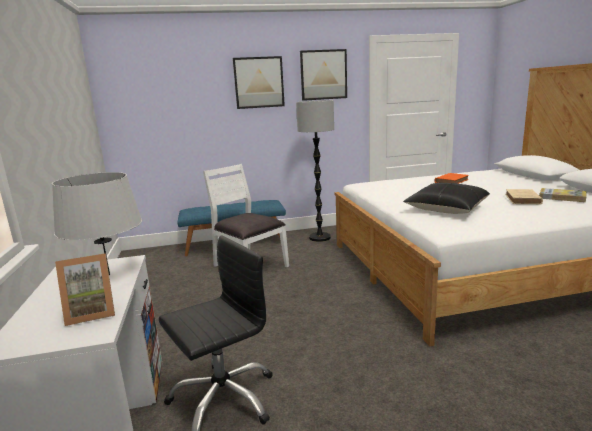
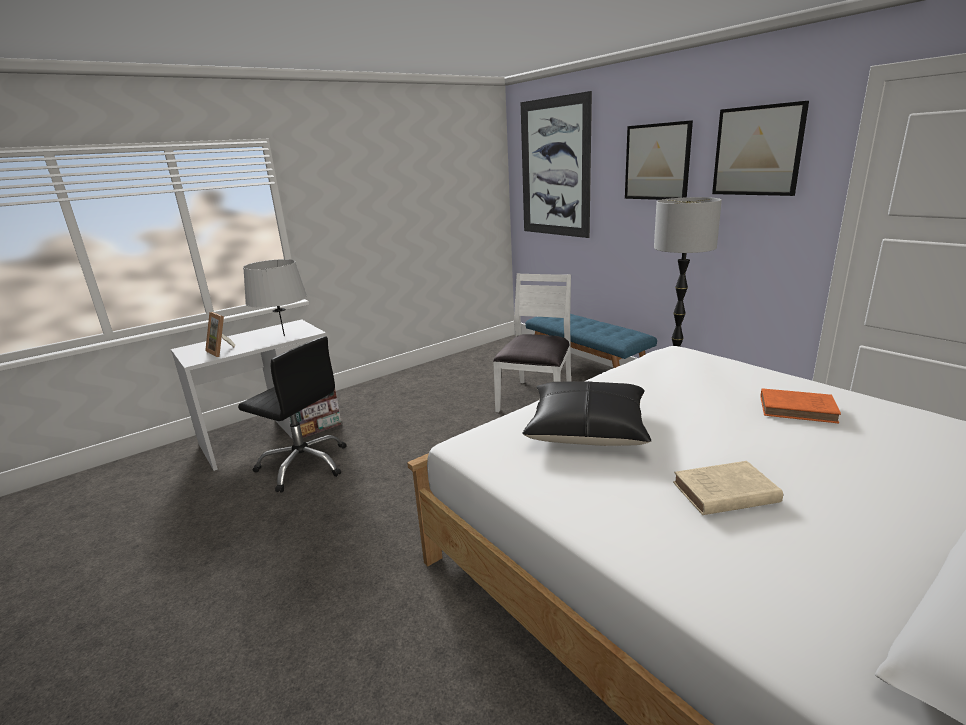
camera: 65 degrees right, 5 degrees up
book [539,188,587,202] -> none
none -> picture [521,91,592,238]

